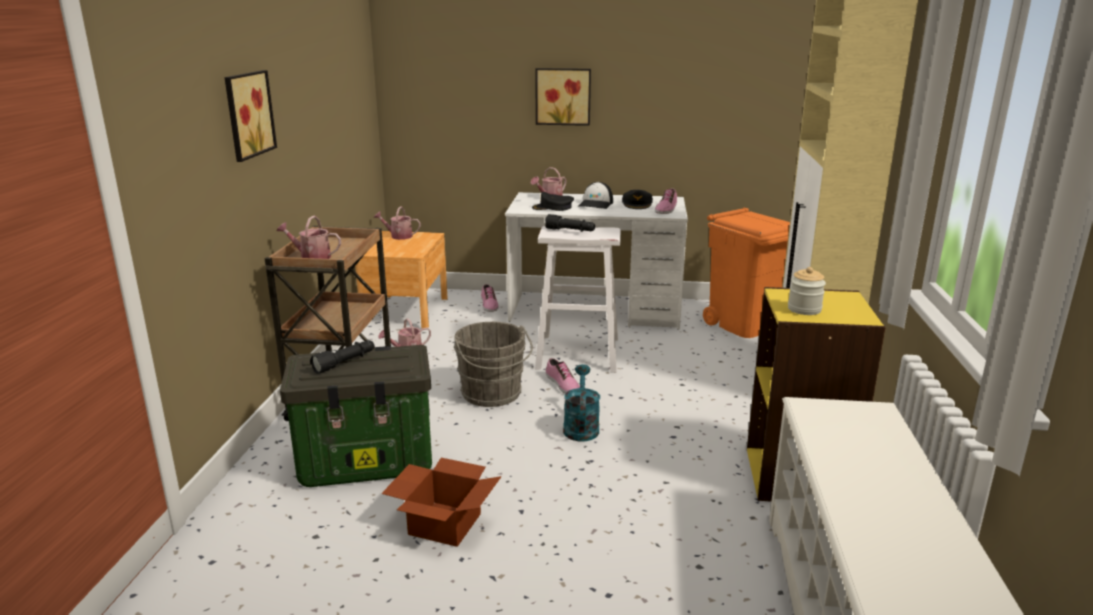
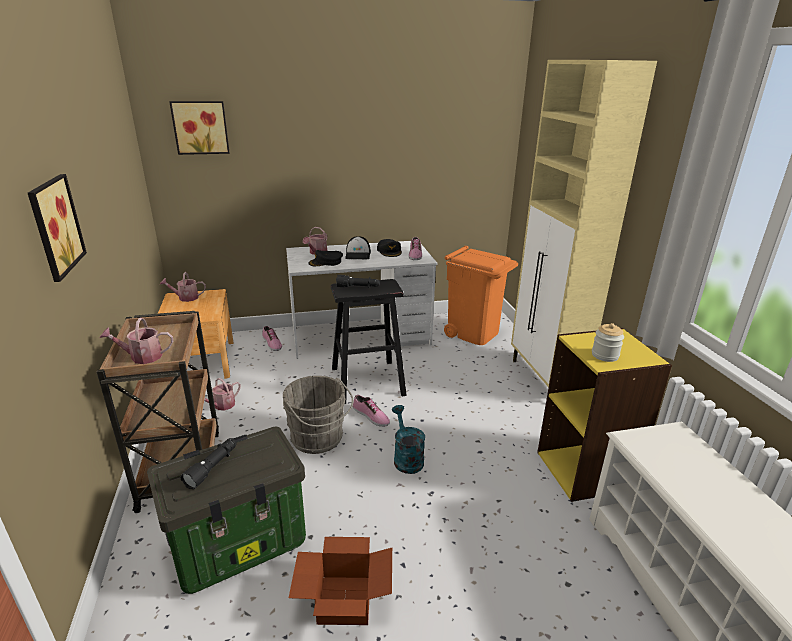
camera: 20 degrees left, 5 degrees up
picture [535,68,591,126] -> picture moved to [169,101,230,155]
white stool [535,226,621,373] -> black stool [331,279,407,404]

